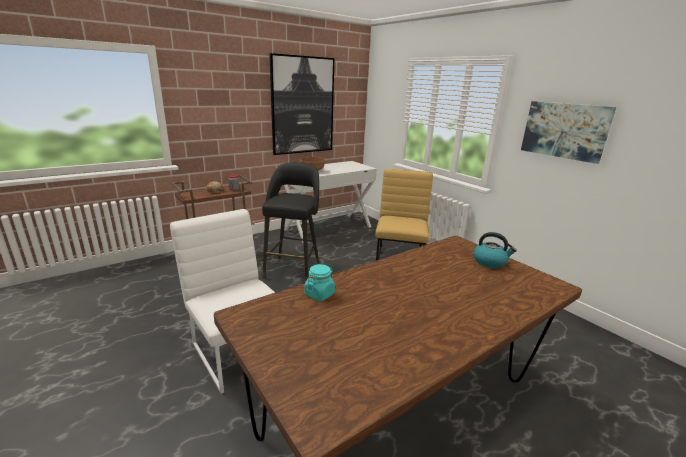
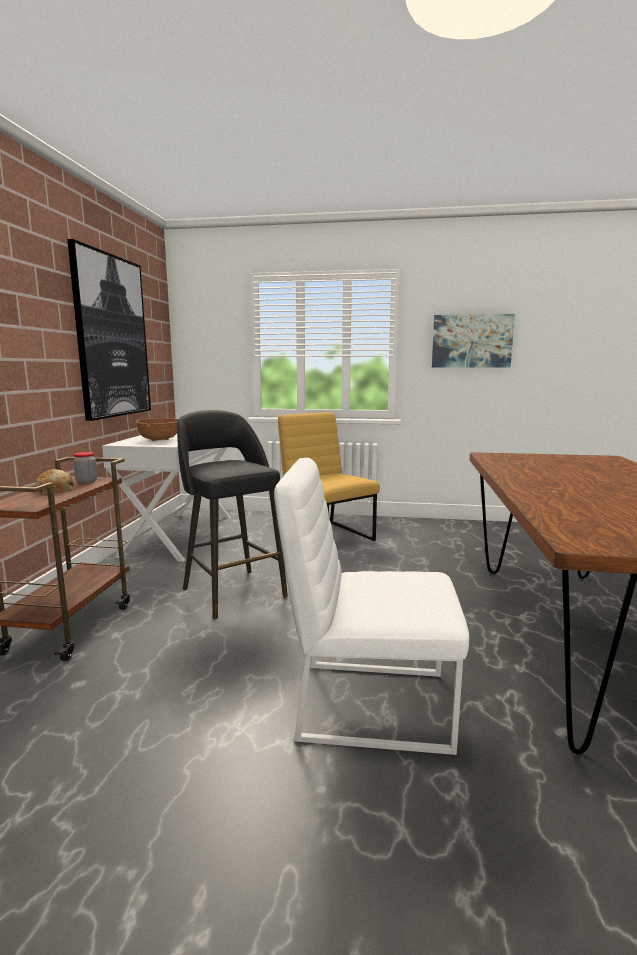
camera: 45 degrees left, 10 degrees down
turquoise jar [305,264,335,301] -> none
kettle [473,232,517,268] -> none

